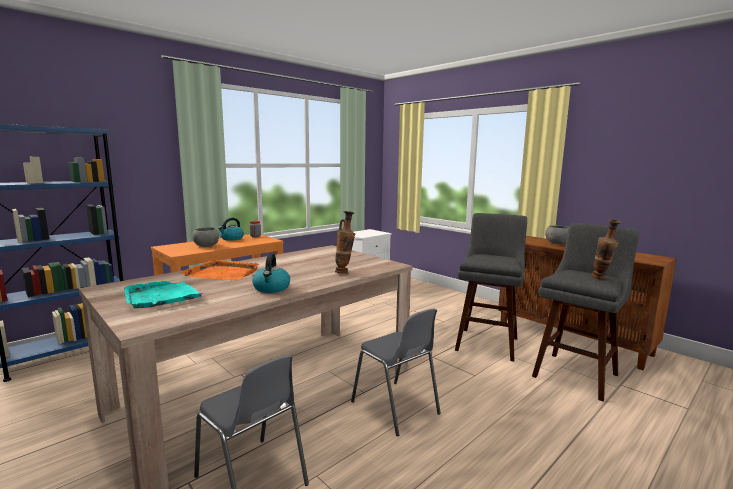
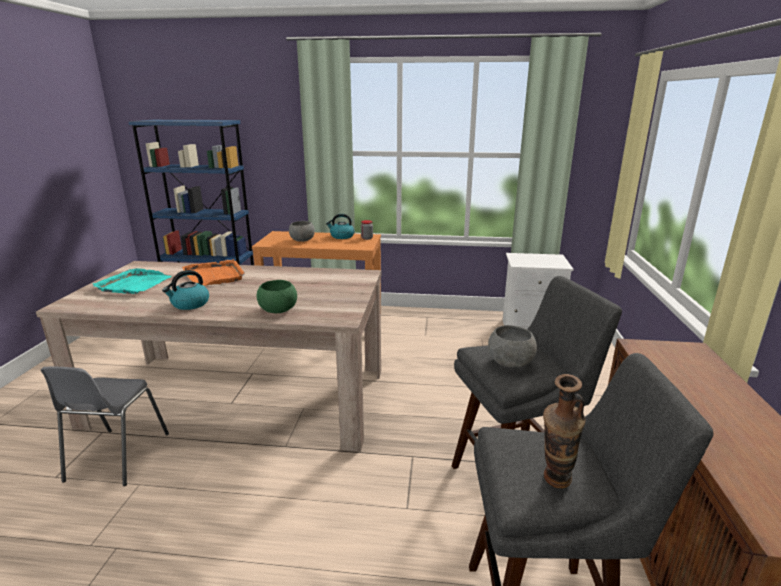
camera: 50 degrees right, 10 degrees up
vase [335,211,356,274] -> green bowl [257,280,297,313]
grey chair [351,309,441,436] -> none
grey bowl [545,225,569,244] -> grey bowl moved to [488,325,537,367]

